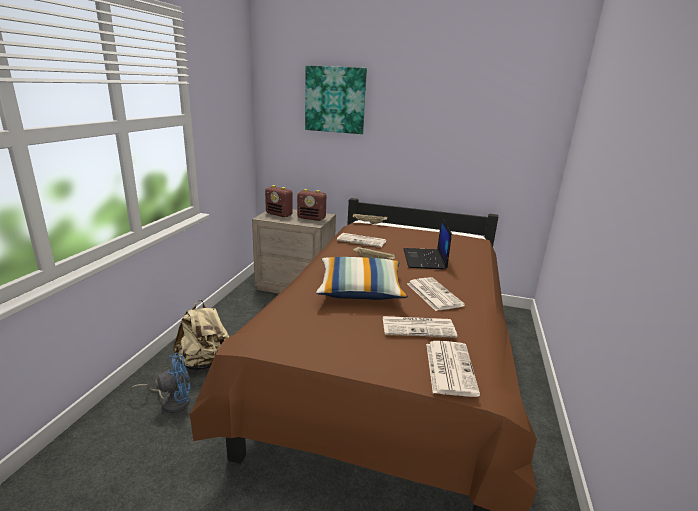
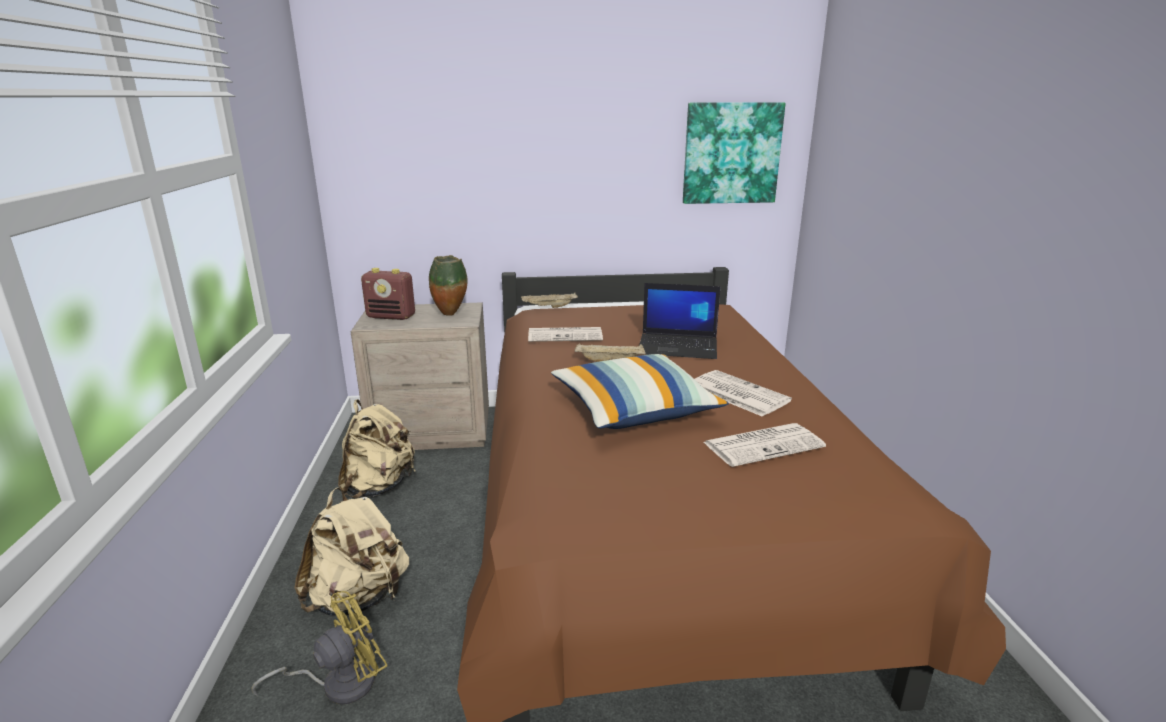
camera: 20 degrees left, 0 degrees up
blue fan [130,353,190,413] -> yellow fan [251,591,387,704]
radio [297,189,326,221] -> vase [429,255,468,316]
picture [305,65,367,134] -> picture moved to [683,102,785,204]
laptop [404,217,452,270] -> laptop turned 60 degrees counterclockwise [639,283,721,359]
newspaper [426,341,480,397] -> none
none -> beige backpack [338,399,415,499]

